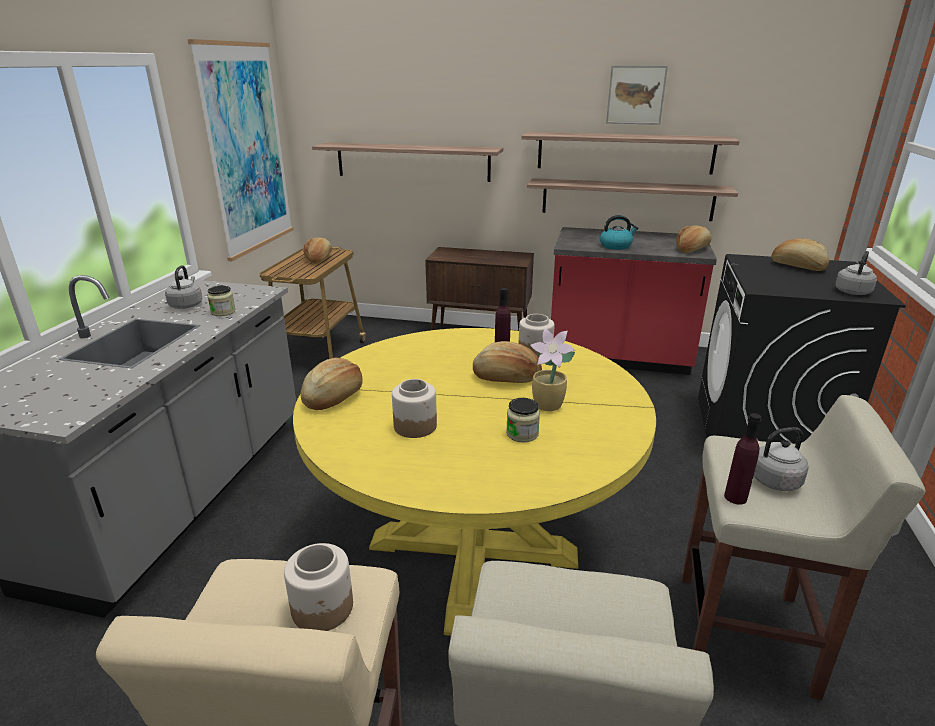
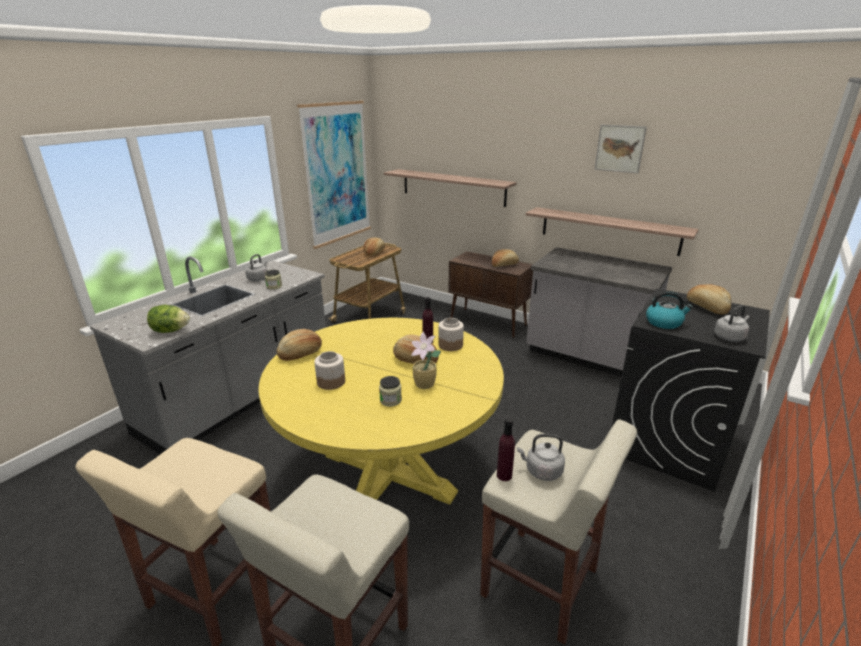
camera: 20 degrees right, 0 degrees up
jar [284,543,353,631] -> none
shelf [521,132,740,174] -> none
red counter [551,227,717,375] -> grey counter [526,247,672,377]
kettle [600,215,638,250] -> kettle moved to [646,291,693,329]
bread [676,225,711,253] -> bread moved to [492,249,519,267]
none -> lettuce [147,305,190,333]

